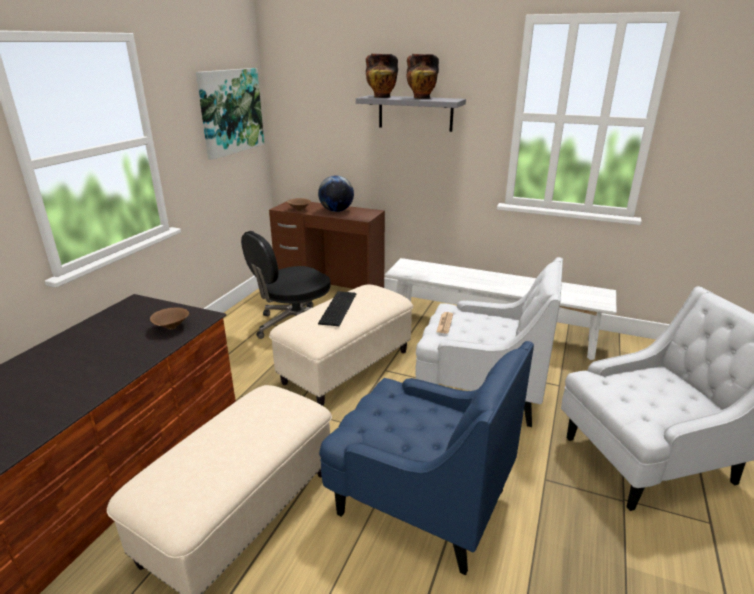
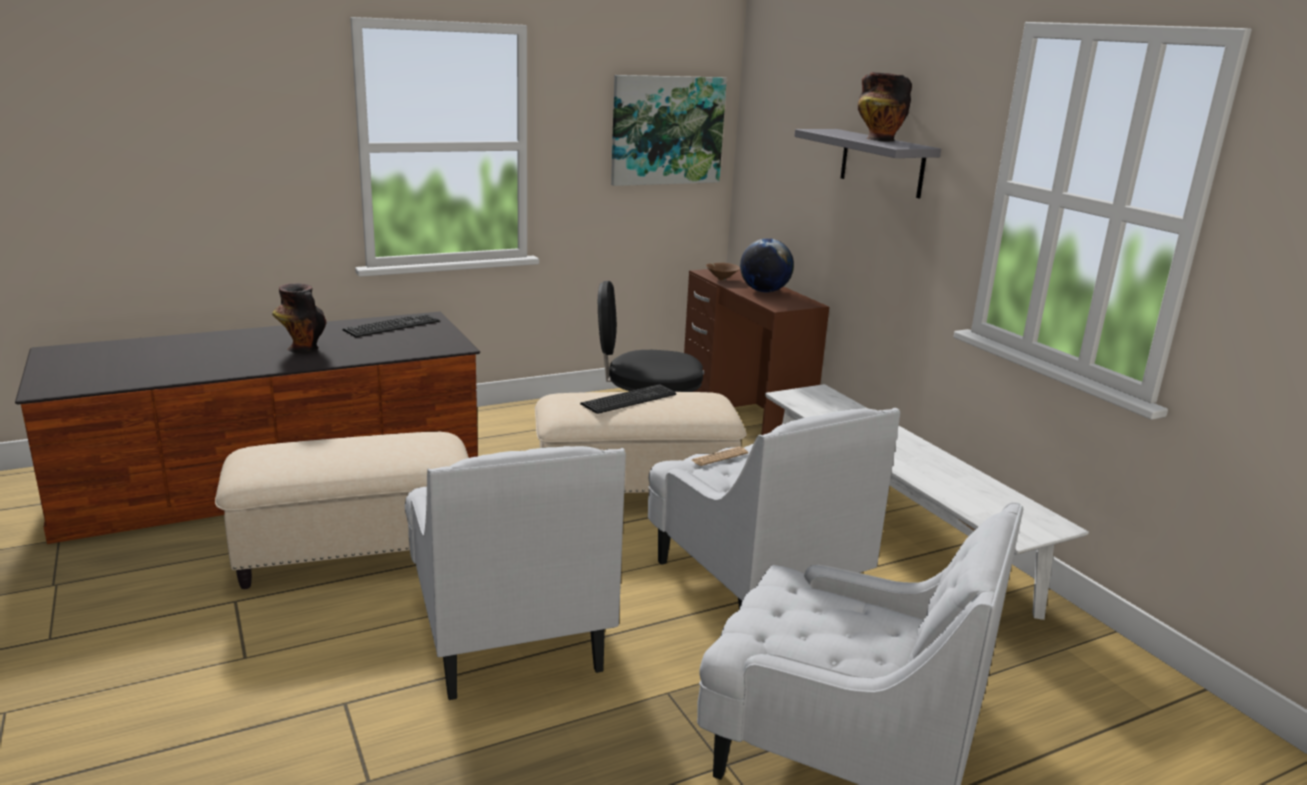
camera: 40 degrees right, 5 degrees down
brown bowl [150,307,189,330] -> none
blue armchair [319,341,534,575] -> white armchair [405,446,626,700]
vase [366,54,398,98] -> vase moved to [272,283,327,354]
none -> keyboard [342,314,439,337]

